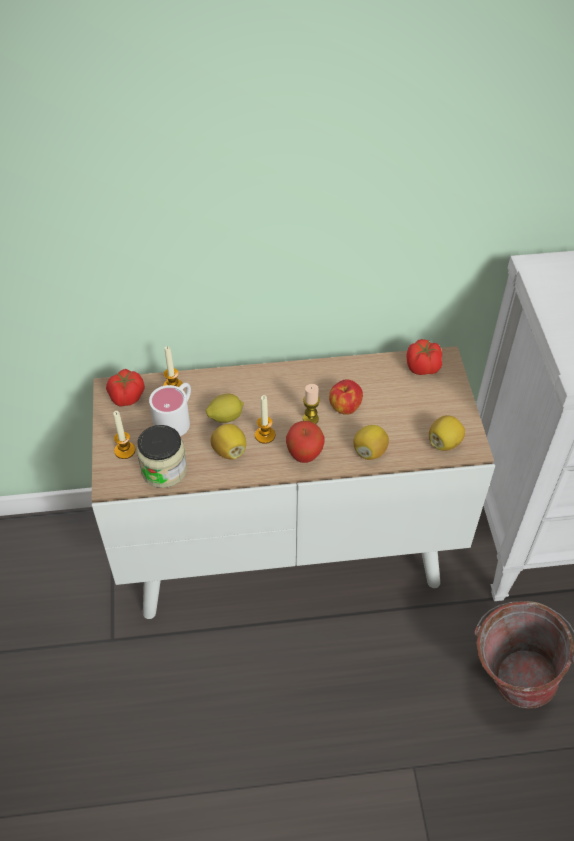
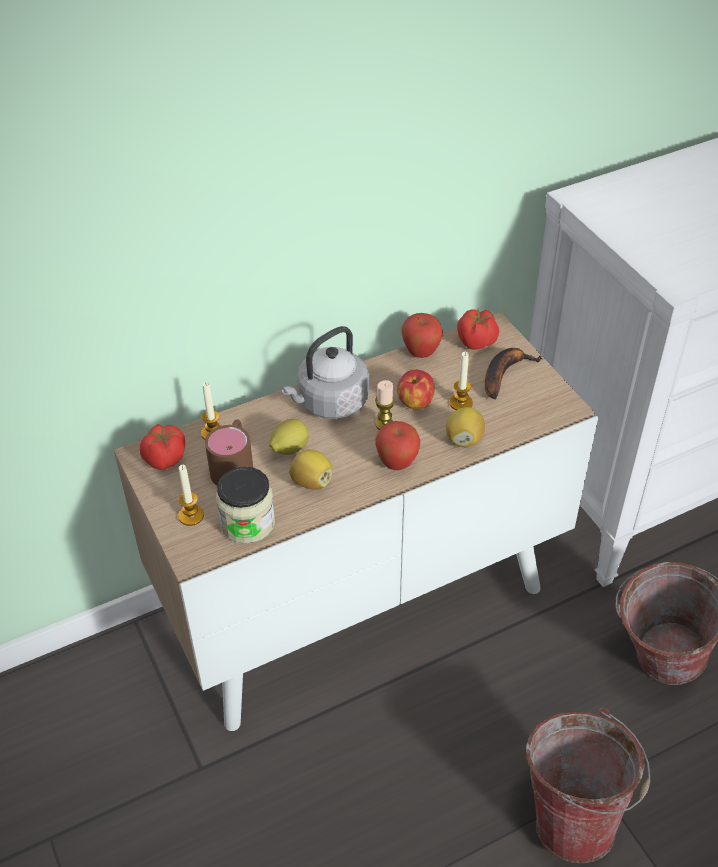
camera: 20 degrees left, 5 degrees down
white mug [149,383,191,436] -> brown mug [205,419,253,486]
candle [255,395,275,444] -> candle moved to [450,352,473,410]
lemon [429,415,465,451] -> none
none -> grey kettle [281,326,369,419]
none -> apple [402,313,443,358]
none -> banana [485,348,542,399]
none -> bucket [526,708,650,863]

